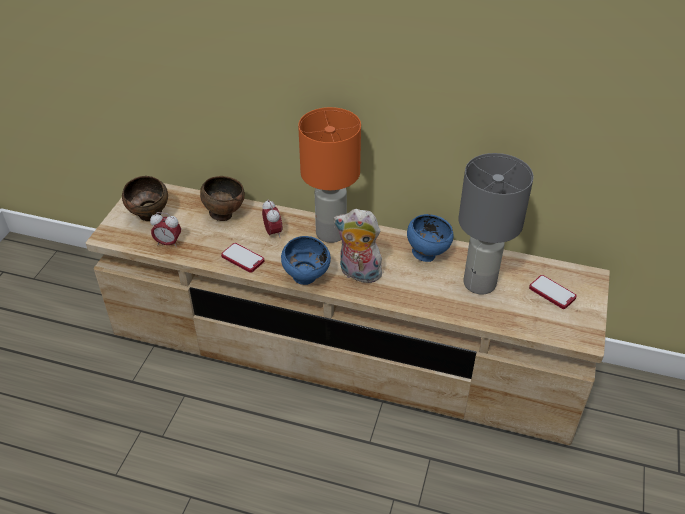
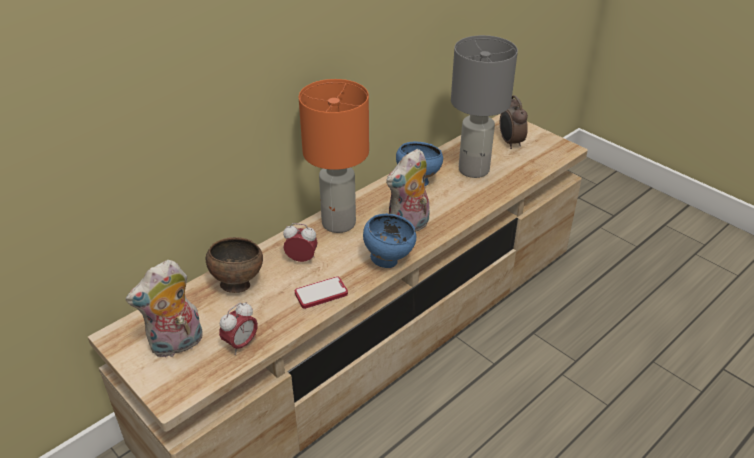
camera: 60 degrees left, 5 degrees down
brown bowl [122,176,168,221] -> plush toy [126,260,203,359]
phone [529,275,577,309] -> alarm clock [500,95,528,149]

